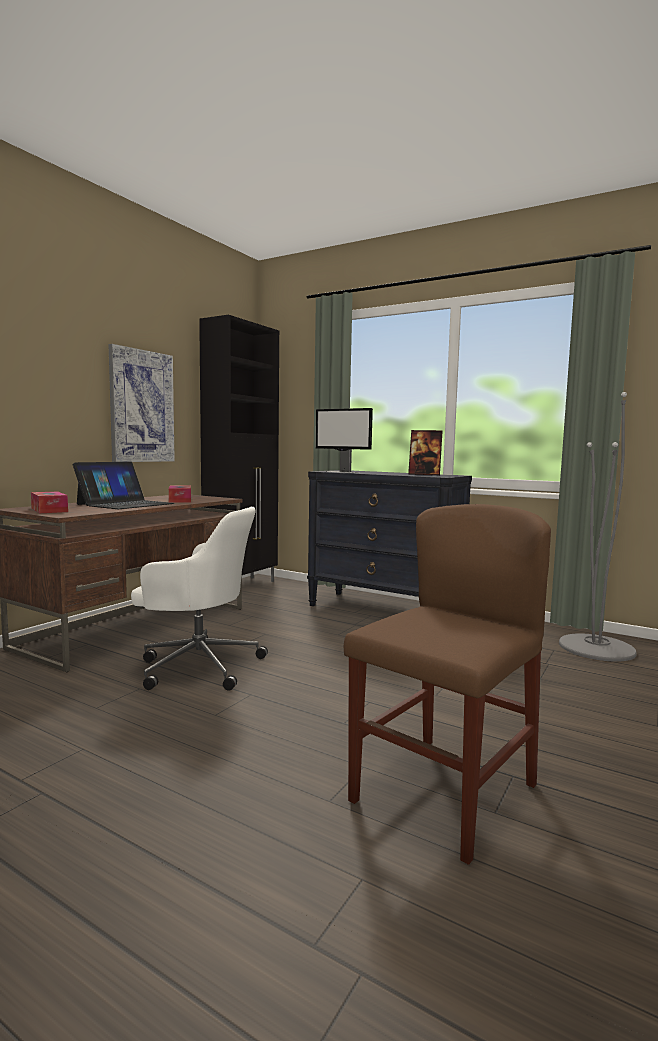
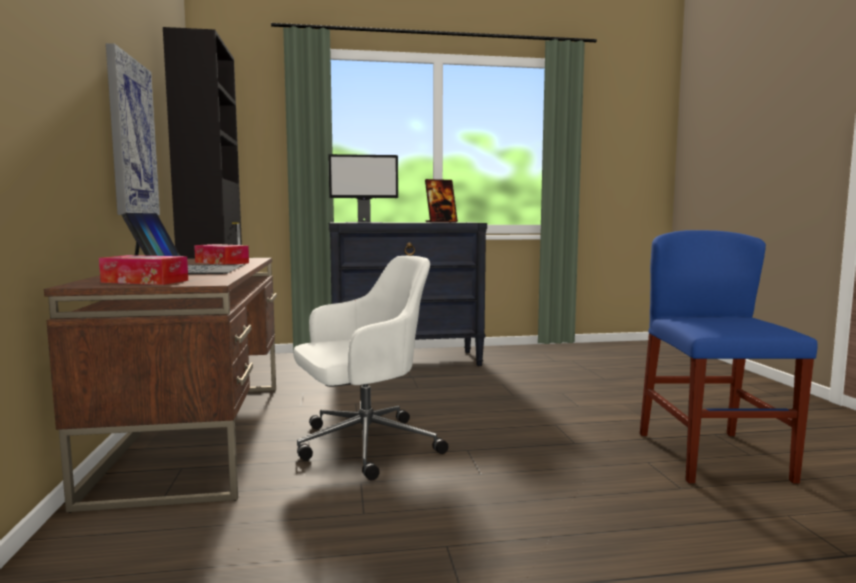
camera: 40 degrees left, 0 degrees up
brown chair [344,504,551,865] -> blue chair [640,230,818,483]
grey floor lamp [559,392,637,662] -> none

